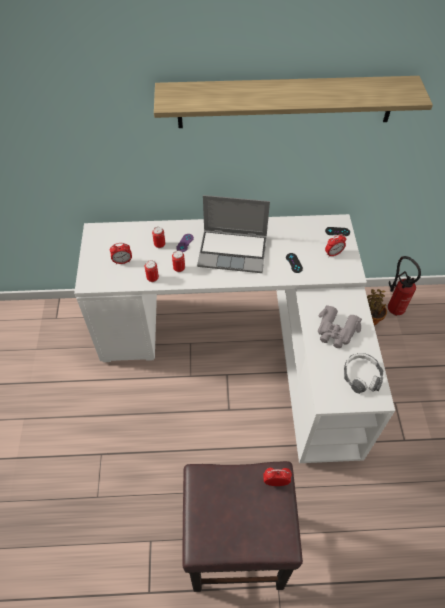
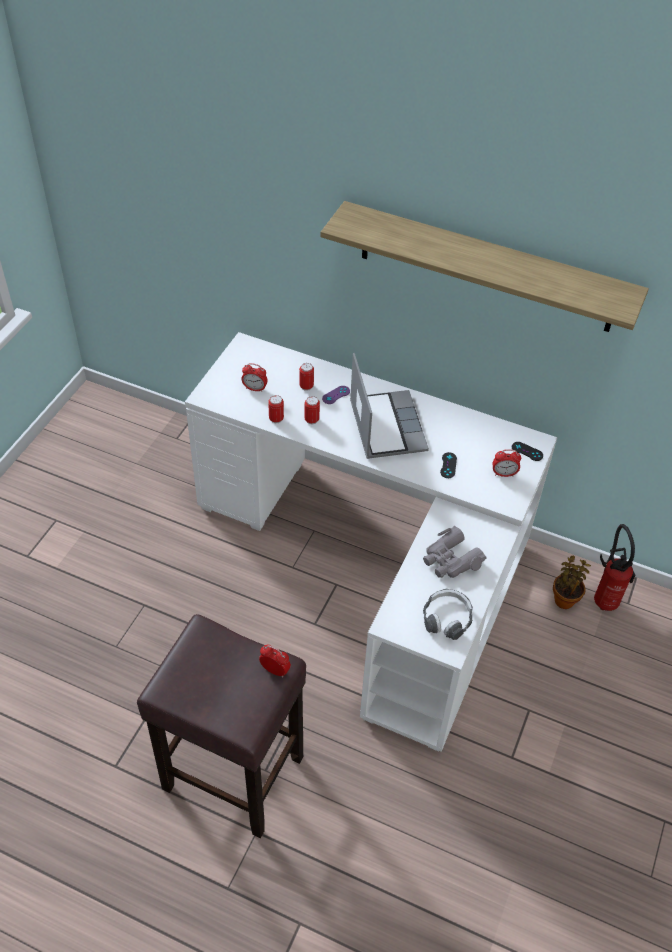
camera: 25 degrees right, 5 degrees down
laptop [197,195,270,273] -> laptop turned 135 degrees counterclockwise [350,353,429,459]

